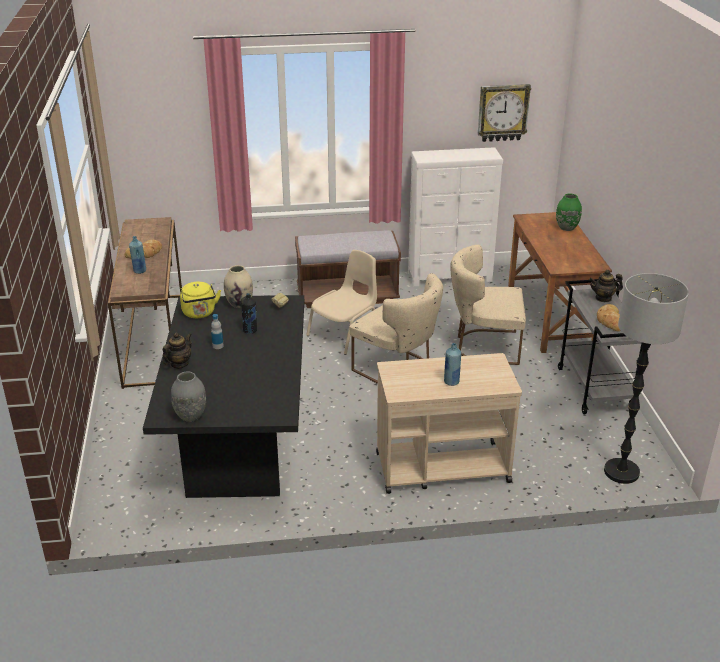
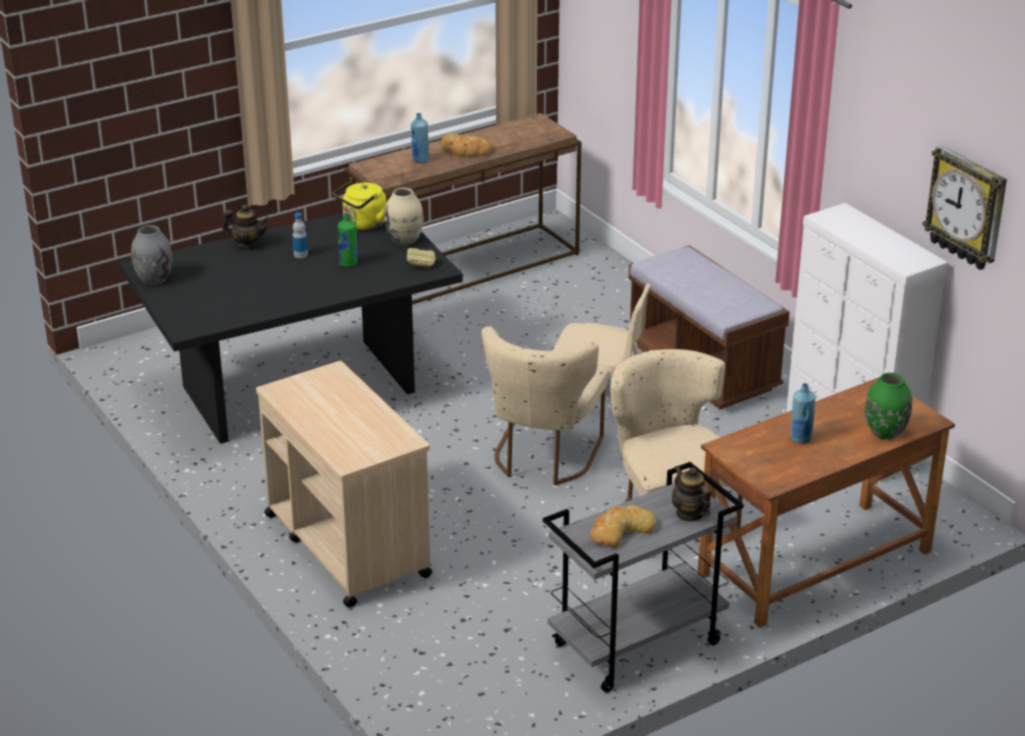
camera: 65 degrees right, 0 degrees up
black bottle [241,293,257,334] -> green bottle [338,213,358,267]
blue bottle [444,343,461,386] -> blue bottle moved to [790,383,815,444]
floor lamp [604,273,689,484] -> none

